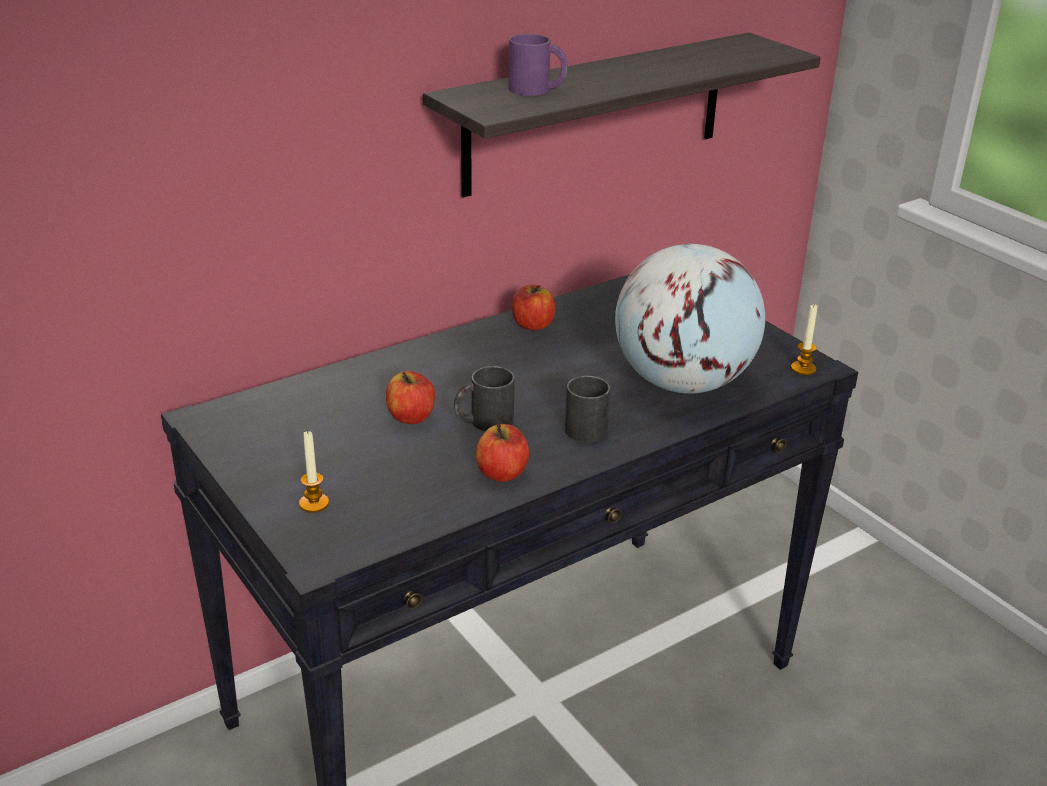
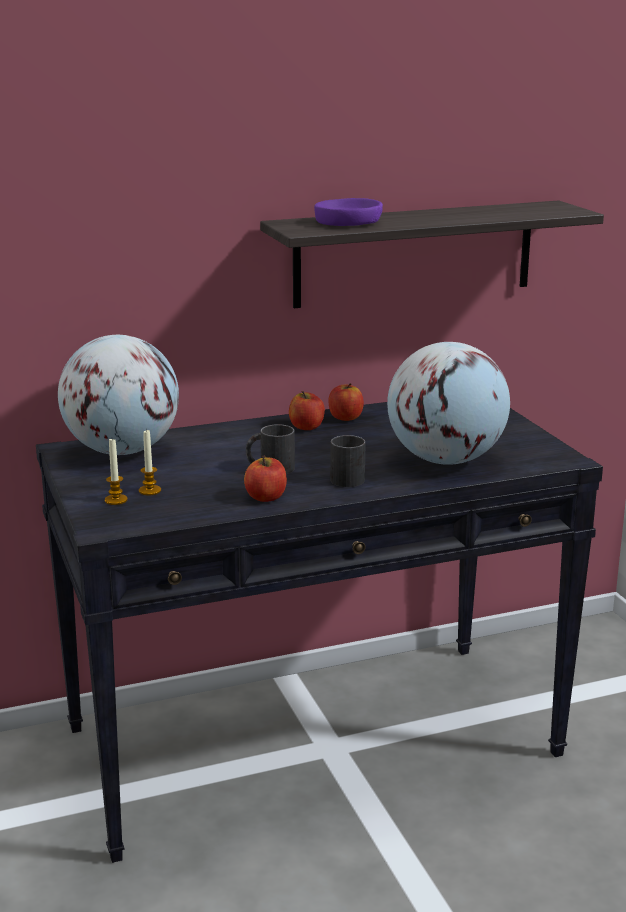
camera: 15 degrees right, 10 degrees down
apple [386,371,435,424] -> apple moved to [289,391,325,430]
purple mug [508,34,568,96] -> purple bowl [314,198,383,226]
candle [791,304,818,375] -> candle moved to [139,429,161,495]
none -> globe [58,335,179,455]

